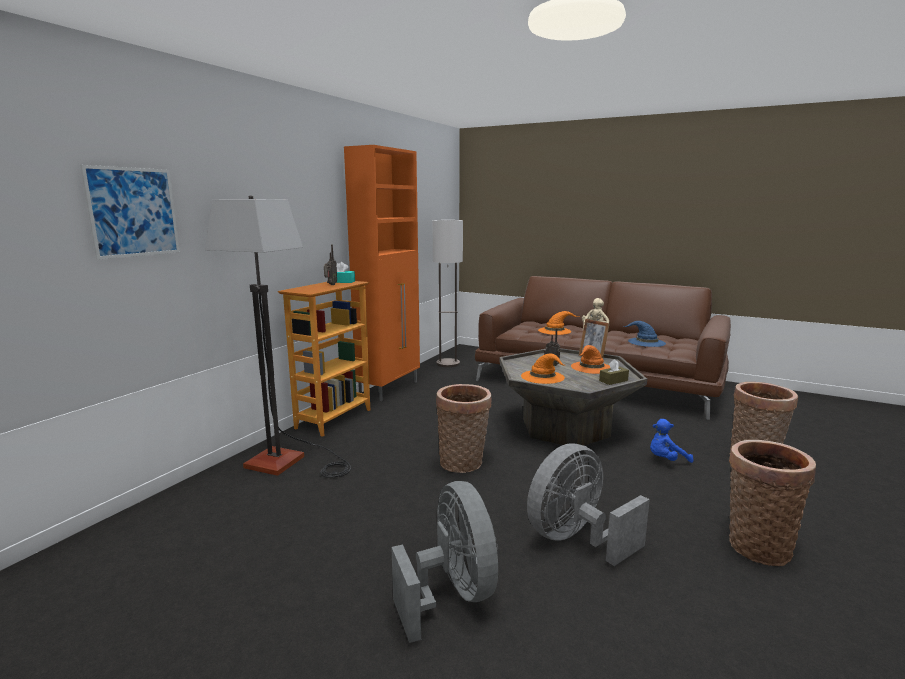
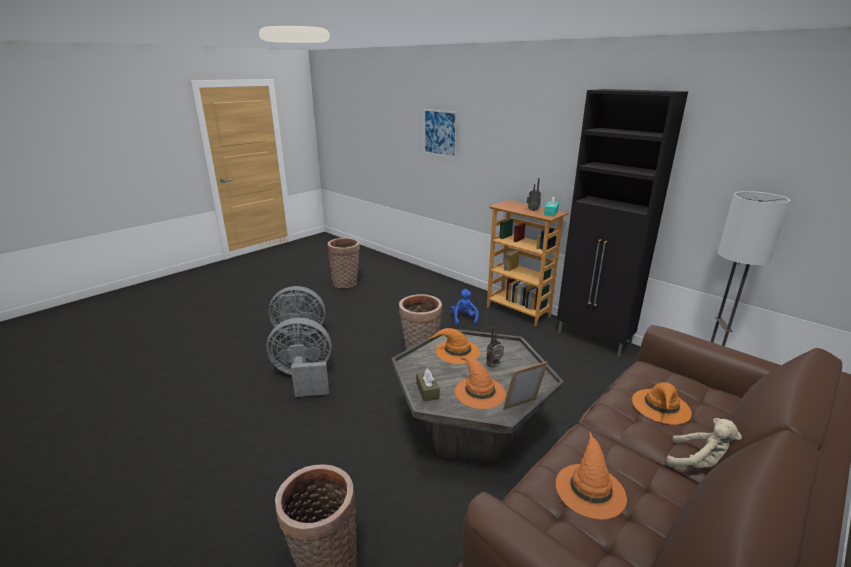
camera: 105 degrees right, 10 degrees up
floor lamp [205,195,351,477] -> none
orange cabinet [344,145,420,401] -> black cabinet [557,89,688,357]
grey fan [527,443,650,566] -> grey fan turned 75 degrees counterclockwise [266,318,332,397]
blue hat [624,321,666,347] -> orange hat [556,431,627,519]
blue plush toy [650,419,694,463] -> blue plush toy moved to [451,289,479,325]
basket [729,440,816,566] -> basket moved to [327,238,360,288]

